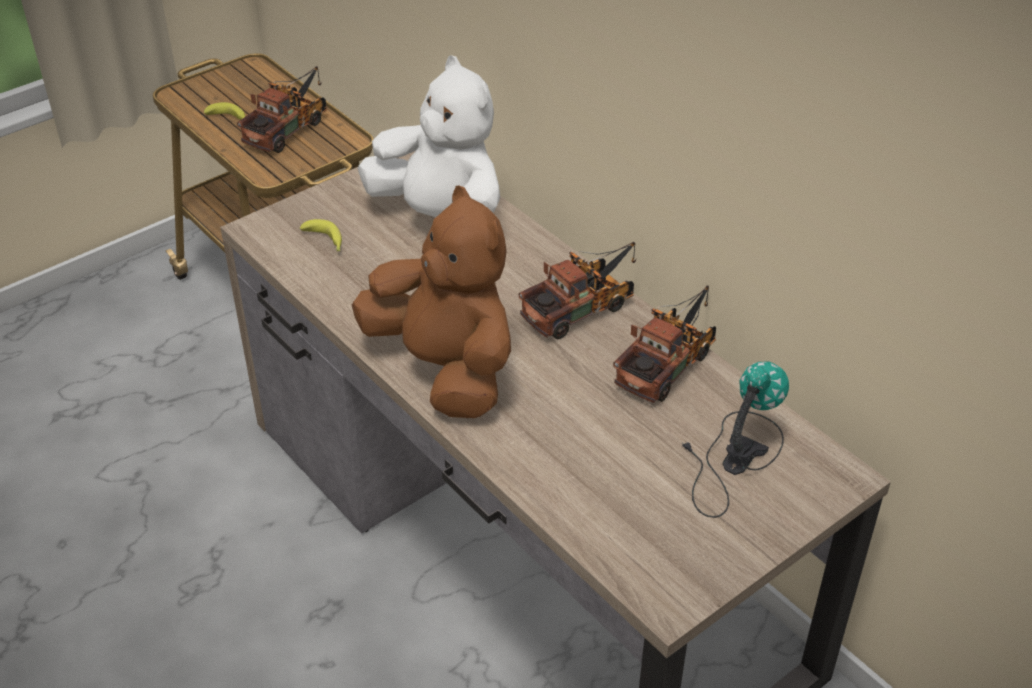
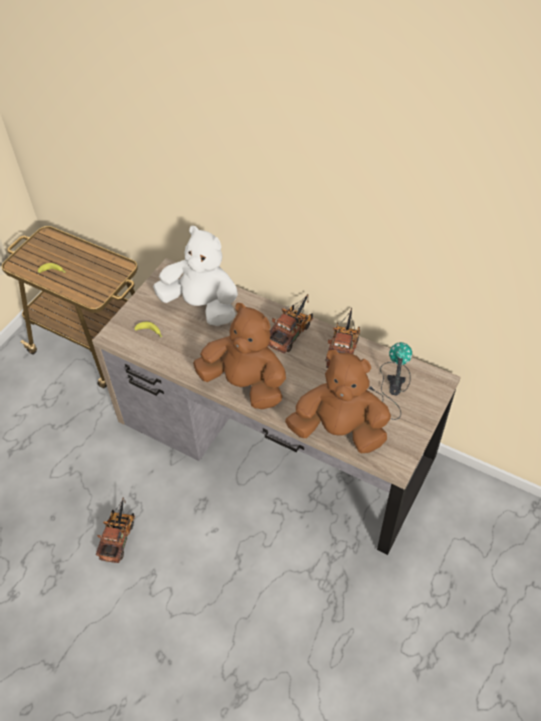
camera: 20 degrees left, 10 degrees up
toy truck [237,66,327,153] -> toy truck moved to [96,498,135,563]
none -> brown plush toy [285,350,391,453]

